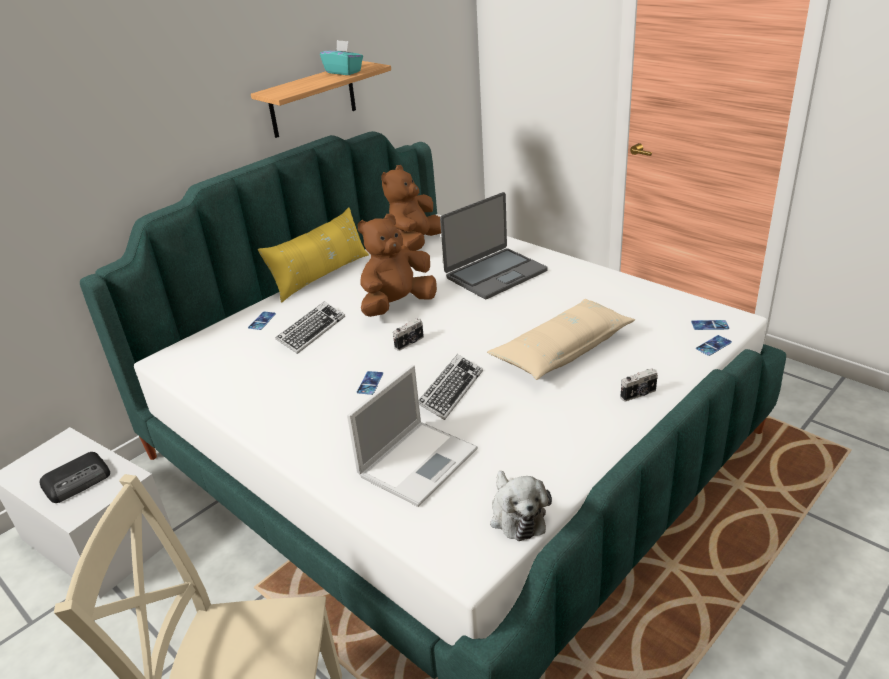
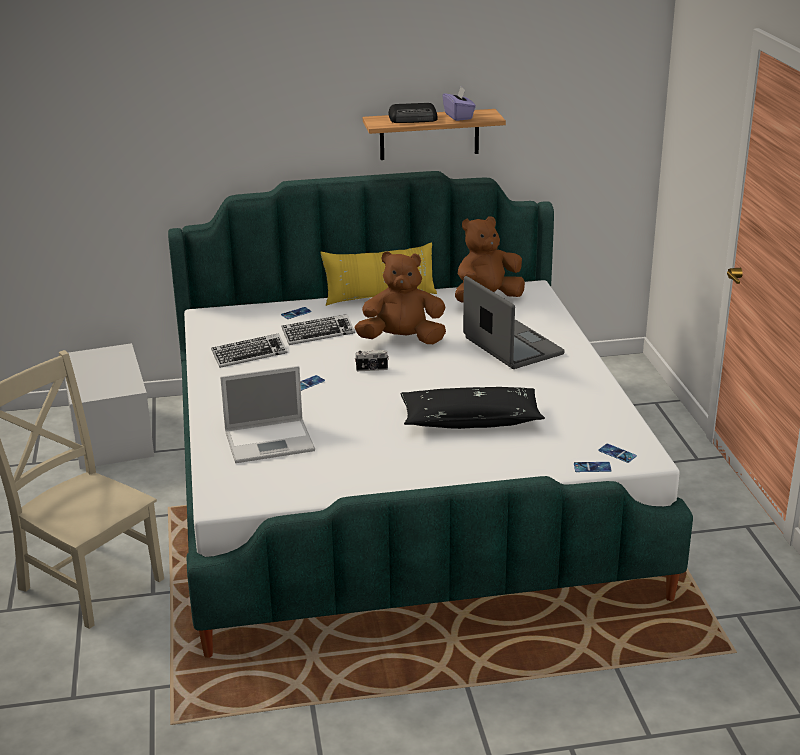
camera: 35 degrees right, 5 degrees down
radio [39,452,110,503] -> radio moved to [388,103,438,123]
turquoise tissue box [320,40,363,75] -> purple tissue box [443,87,476,121]
keyboard [419,354,483,420] -> keyboard moved to [211,333,288,368]
laptop [440,192,547,299] -> laptop turned 120 degrees counterclockwise [463,276,565,369]
beige pillow [487,299,635,380] -> black pillow [401,387,545,429]
plush toy [490,471,552,541] -> none
camera [620,368,658,401] -> none

